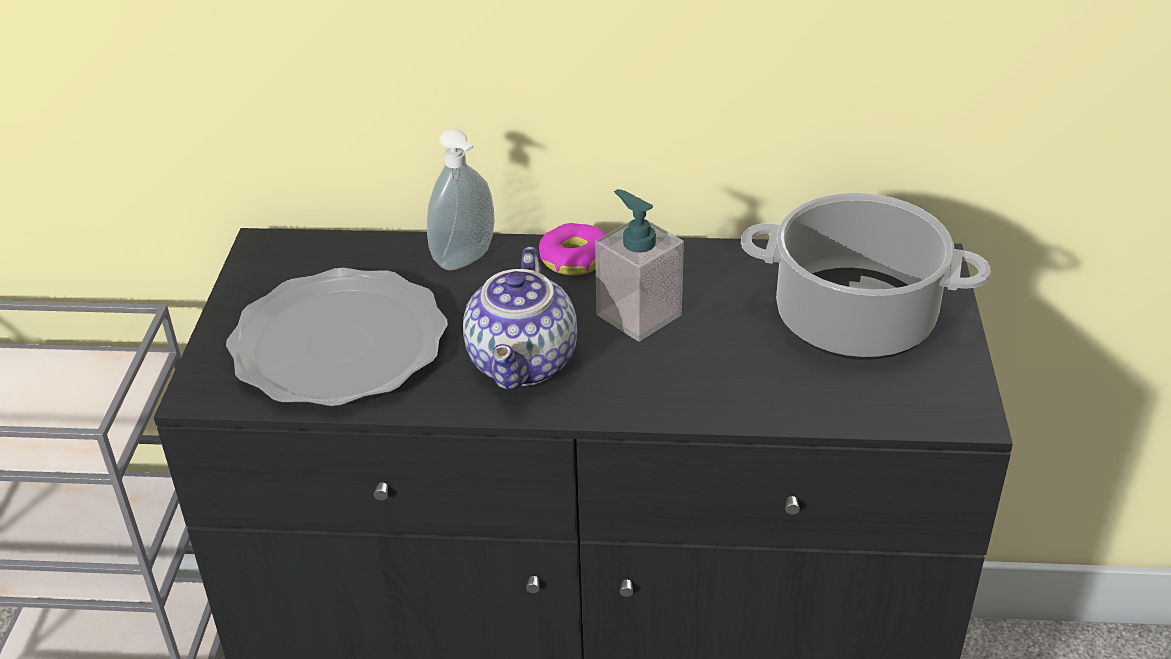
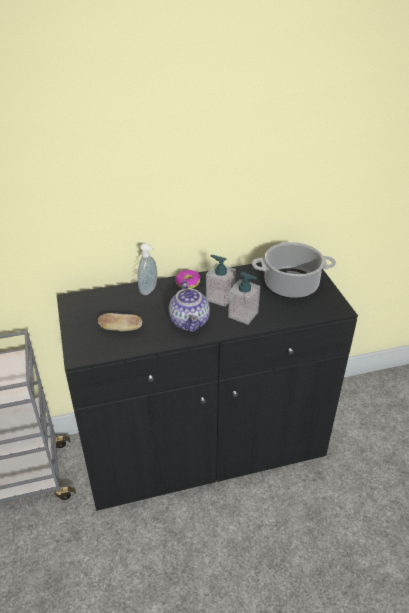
camera: 20 degrees left, 0 degrees up
plate [226,268,448,407] -> bread [98,313,142,331]
none -> soap dispenser [228,272,260,325]

